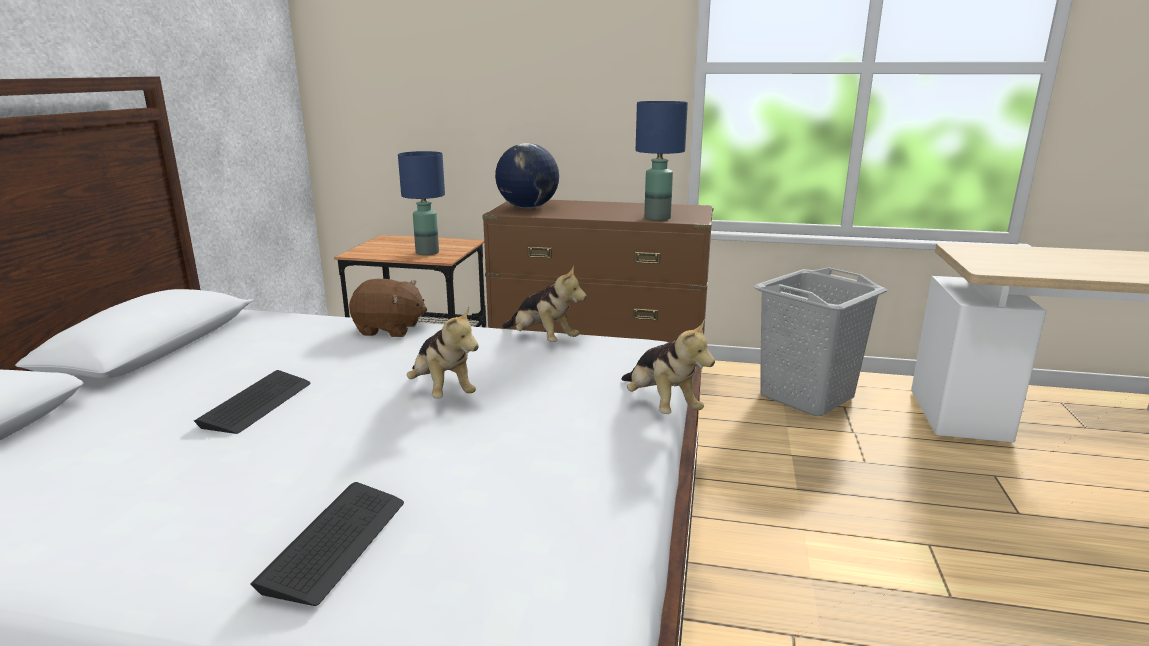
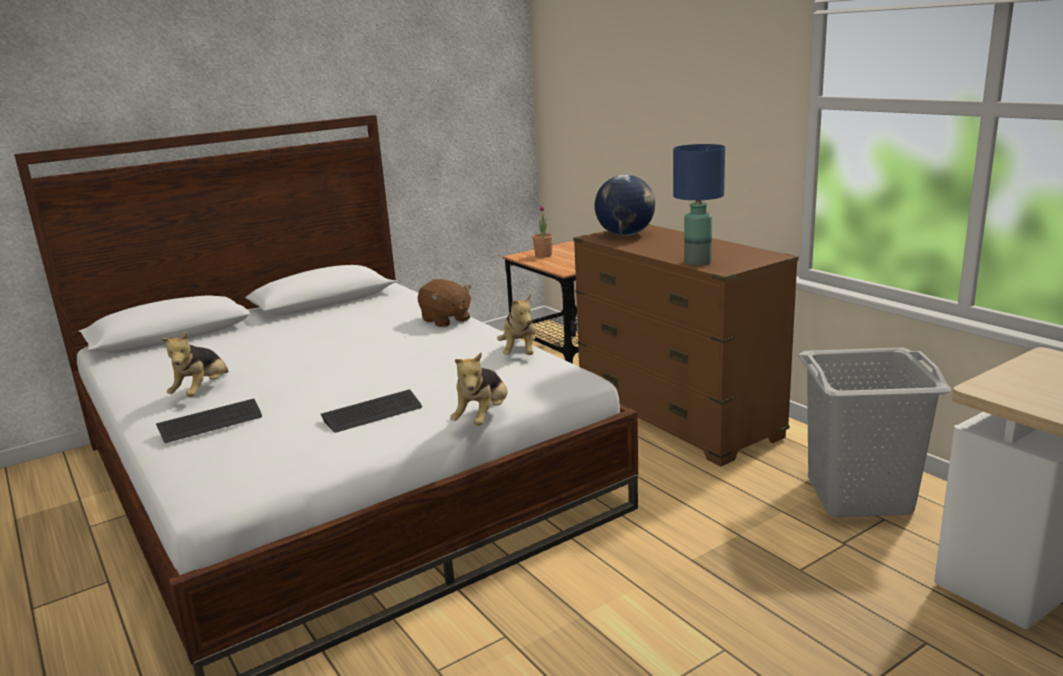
camera: 45 degrees right, 0 degrees up
keyboard [194,370,311,434] -> keyboard moved to [321,389,422,433]
blue table lamp [398,151,445,255] -> none
plush toy [407,307,479,399] -> plush toy moved to [162,331,228,397]
none -> potted plant [533,205,553,258]

